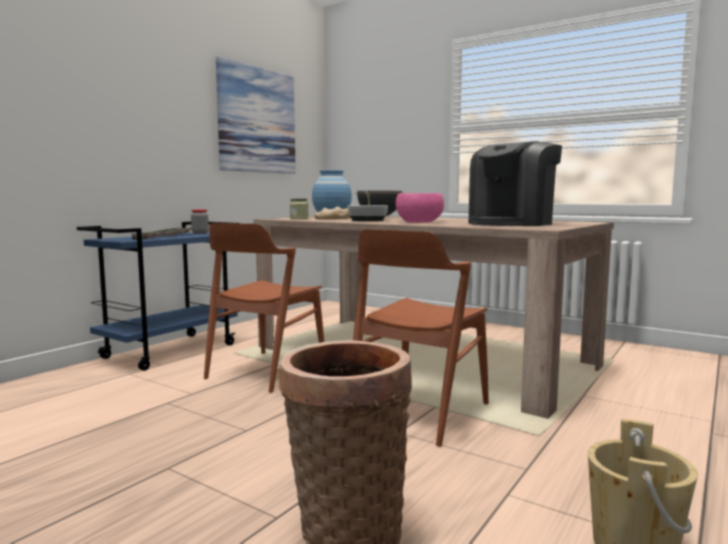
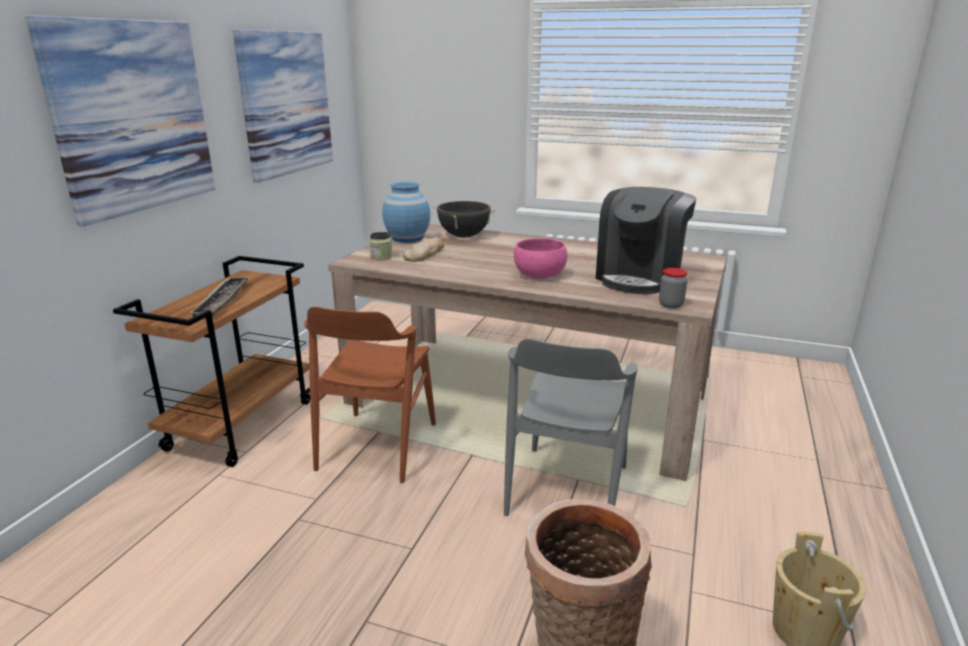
camera: 15 degrees left, 15 degrees up
blue cart [77,222,238,371] -> brown cart [113,256,310,467]
jar [191,209,209,234] -> jar moved to [659,268,687,309]
bowl [348,205,388,221] -> none
brown chair [353,229,489,447] -> grey chair [504,338,638,516]
none -> picture [25,15,215,227]

